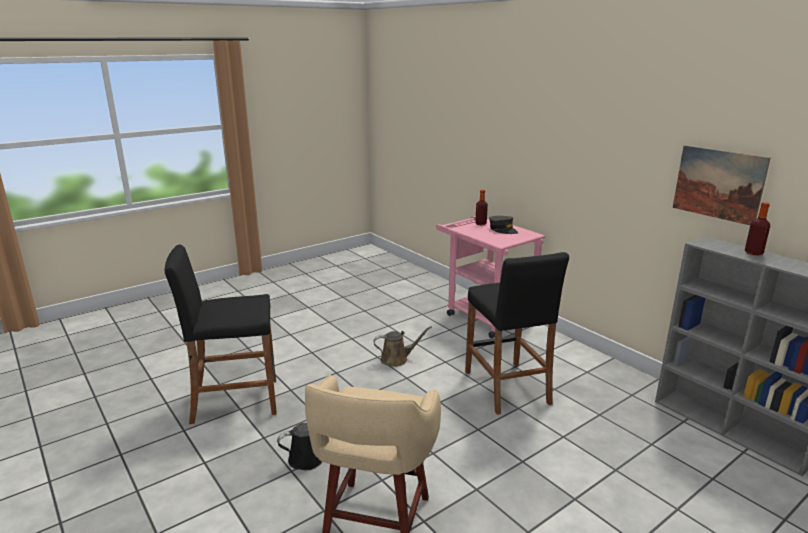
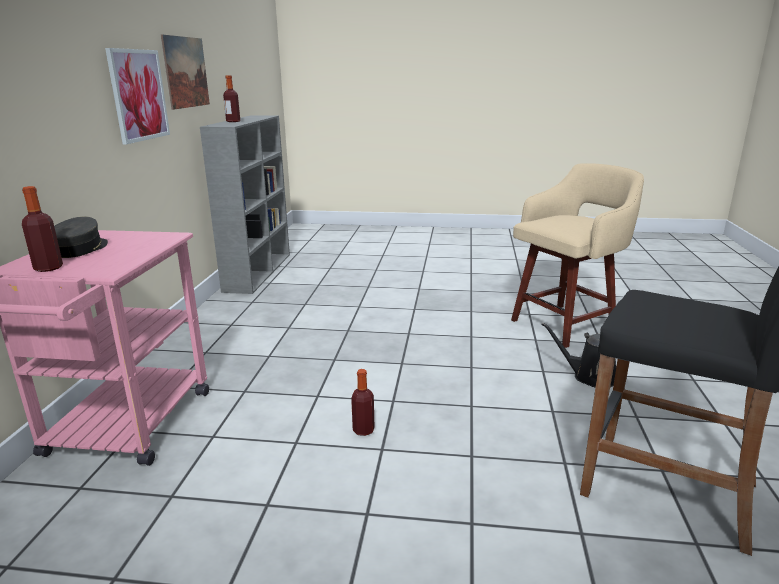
camera: 135 degrees left, 0 degrees up
brown watering can [373,326,432,367] -> bottle [351,369,375,436]
black stool [465,252,569,415] -> none
none -> picture [105,48,170,144]

